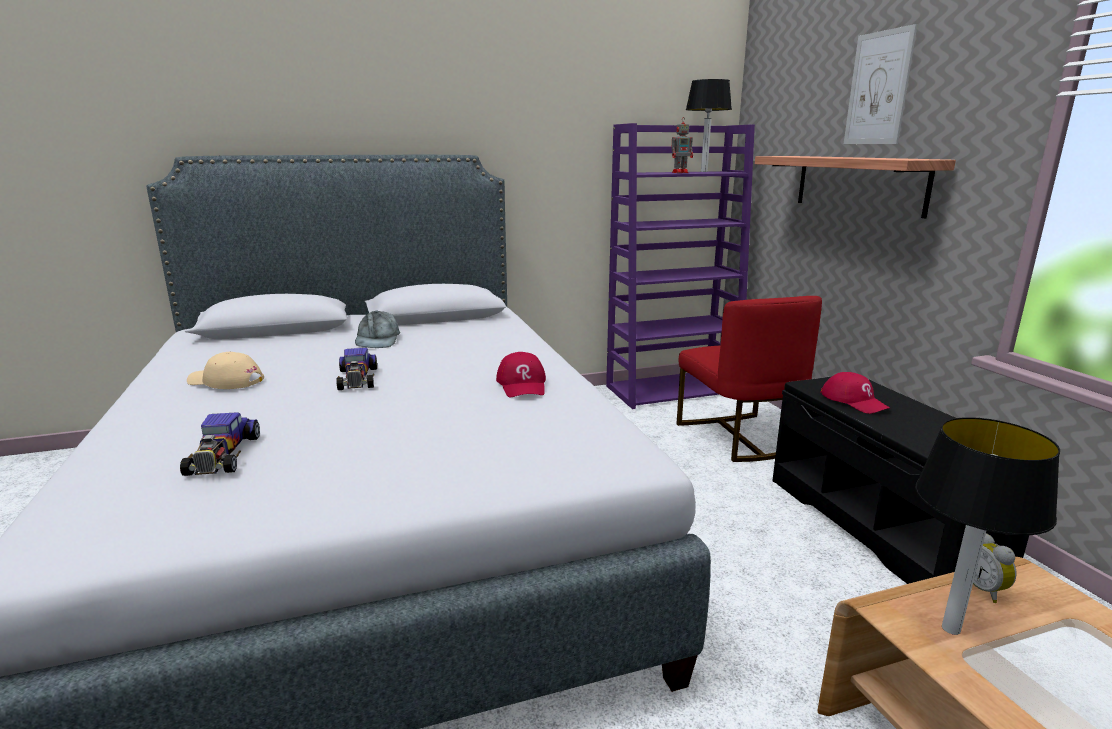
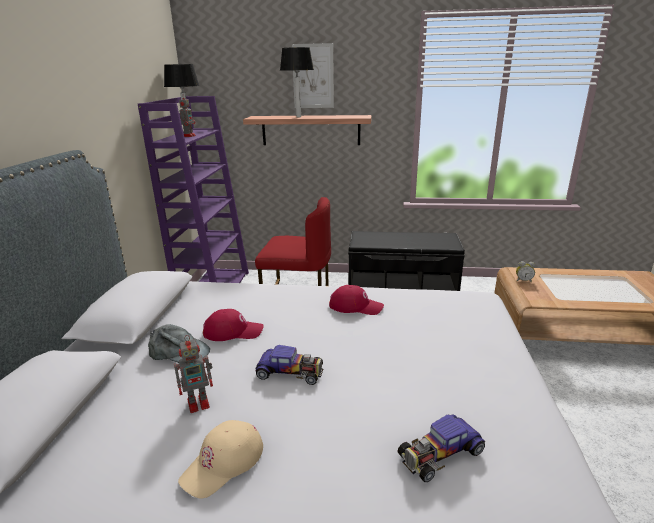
camera: 65 degrees left, 5 degrees up
toy car [180,412,260,476] -> toy car turned 135 degrees clockwise [397,414,485,482]
red cap [821,372,891,414] -> red cap moved to [203,309,264,341]
table lamp [915,417,1060,635] -> table lamp moved to [280,47,314,118]
none -> toy robot [174,335,213,413]

